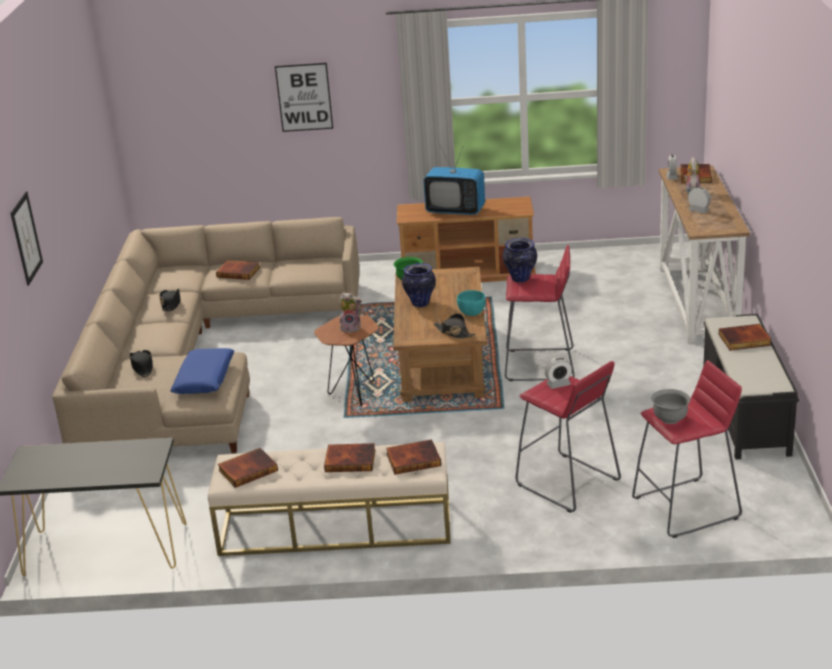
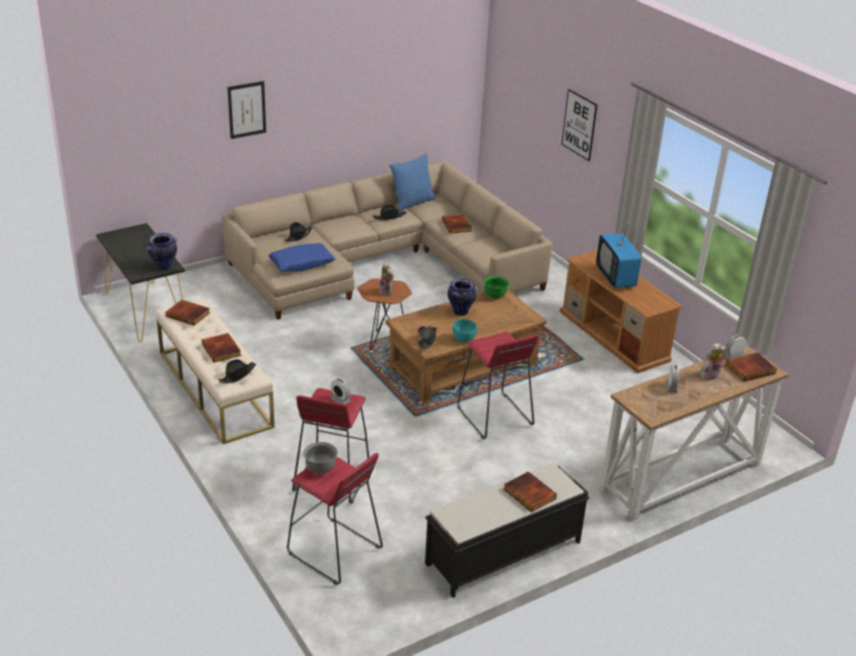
camera: 55 degrees right, 5 degrees up
book [386,439,441,475] -> black hat [219,359,256,383]
vase [503,238,537,283] -> vase moved to [147,233,177,270]
none -> blue pillow [390,154,436,211]

